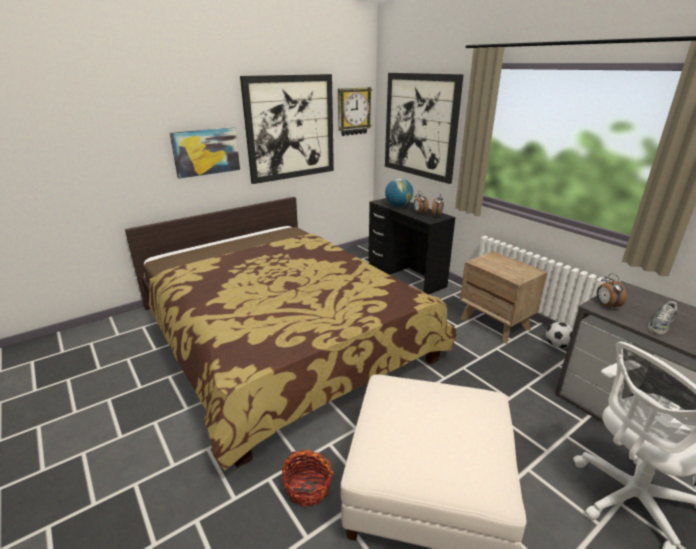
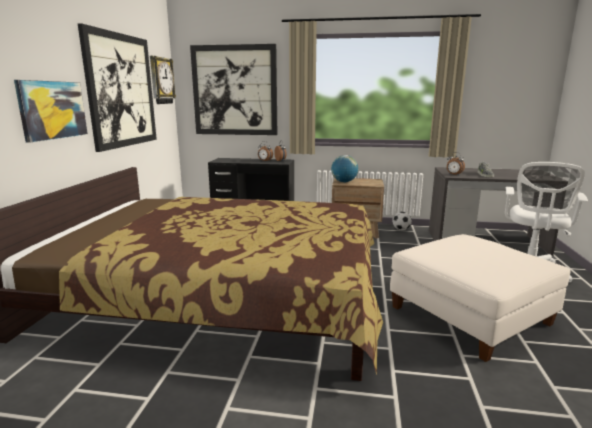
camera: 45 degrees left, 10 degrees down
basket [282,449,334,507] -> none
globe [385,178,413,207] -> globe moved to [331,155,358,182]

